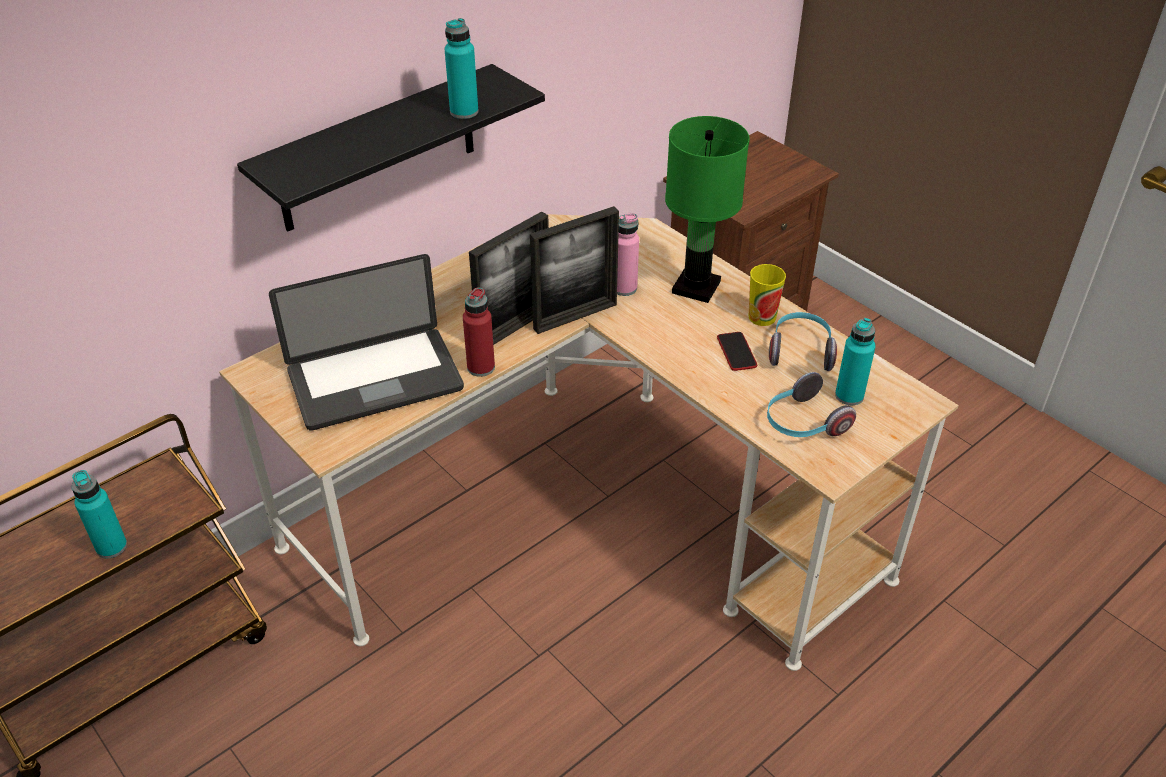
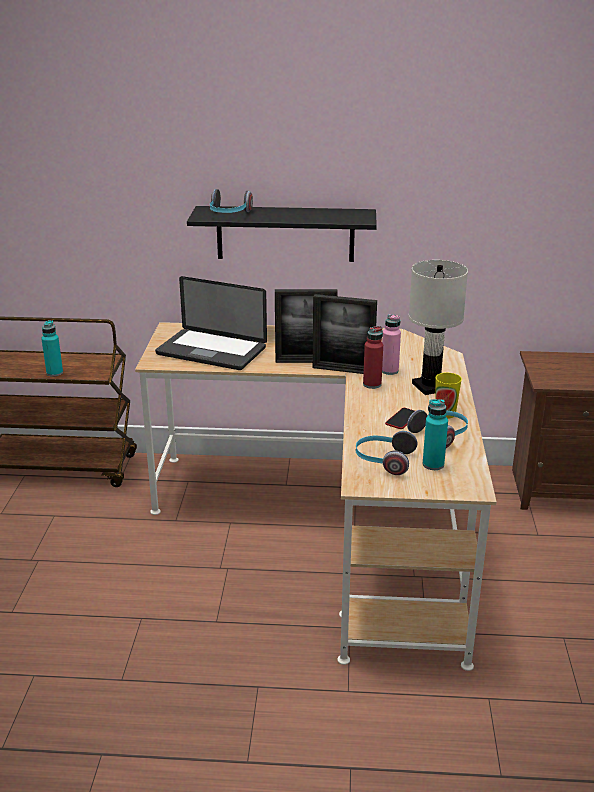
camera: 45 degrees right, 15 degrees down
turquoise bottle [445,18,479,119] -> none
red bottle [463,287,495,377] -> red bottle moved to [363,326,383,389]
green table lamp [665,116,750,303] -> white table lamp [409,260,468,395]
none -> headphones [210,189,253,213]

